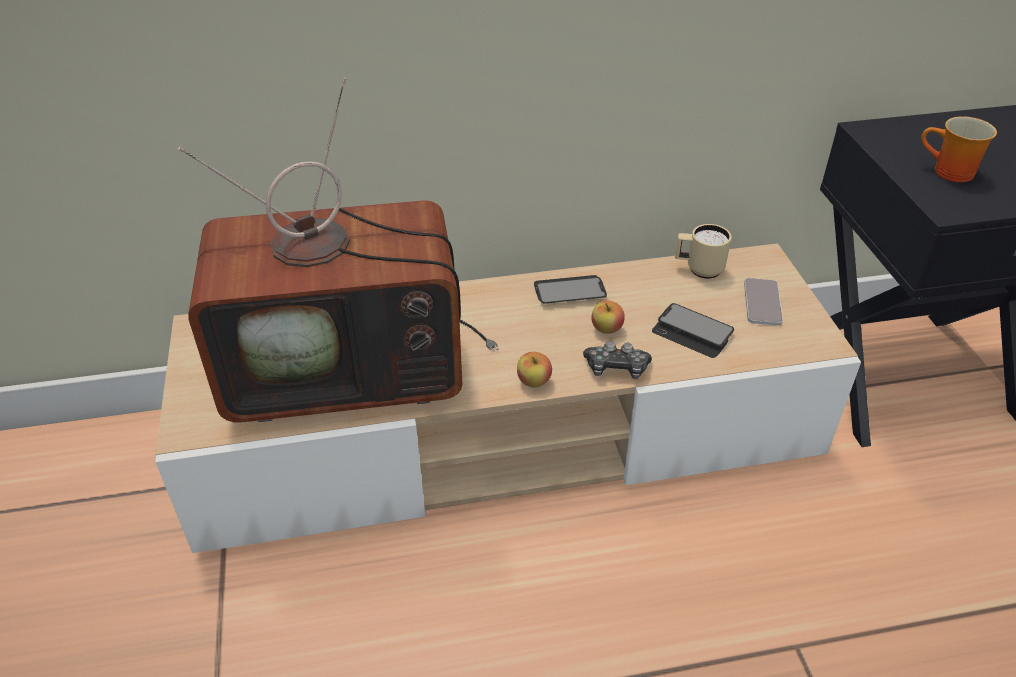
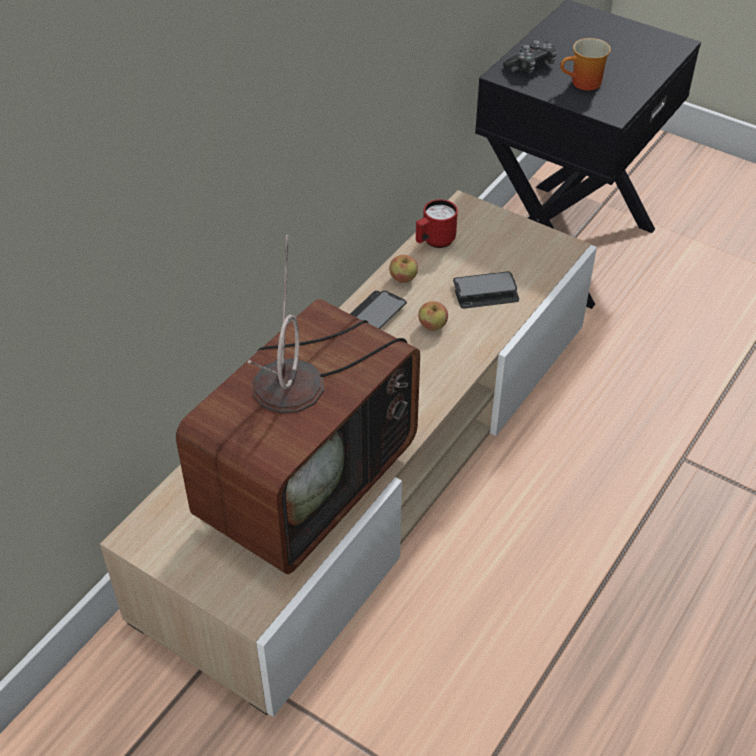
camera: 45 degrees left, 5 degrees up
apple [517,352,552,387] -> apple moved to [389,255,418,283]
game controller [583,341,652,379] -> game controller moved to [503,40,557,73]
beige mug [675,224,732,279] -> red mug [416,199,458,248]
phone [744,278,783,326] -> none

